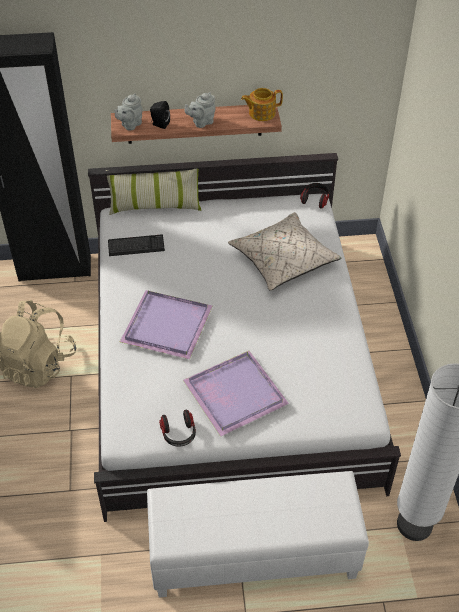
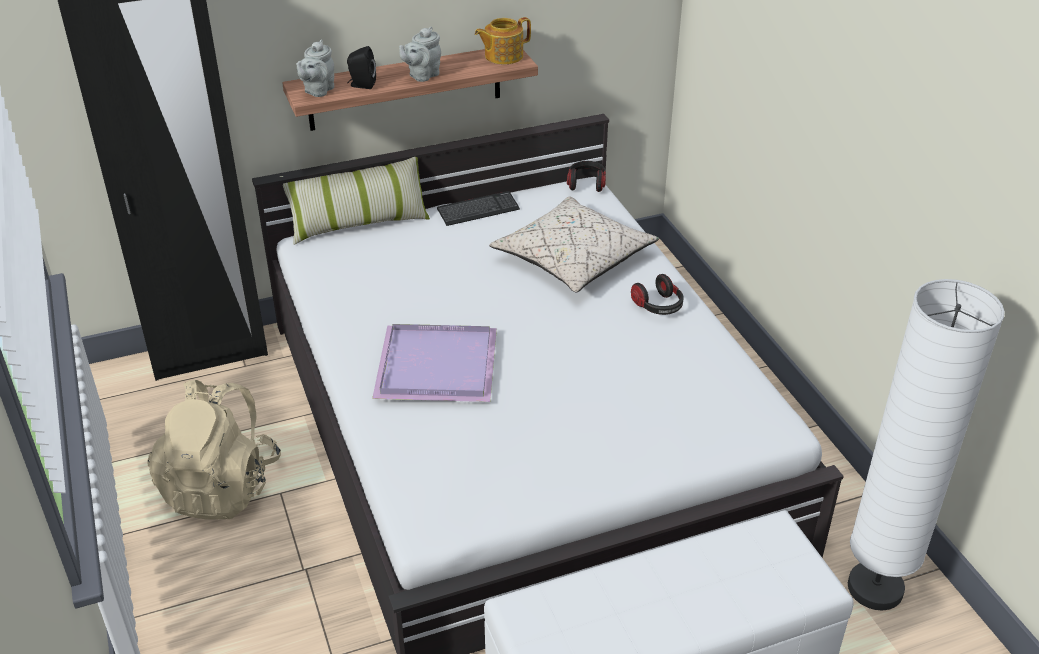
camera: 15 degrees left, 10 degrees down
keyboard [108,234,165,256] -> keyboard moved to [437,191,520,226]
headphones [159,410,196,447] -> headphones moved to [631,274,684,315]
purple tray [183,351,289,436] -> none

